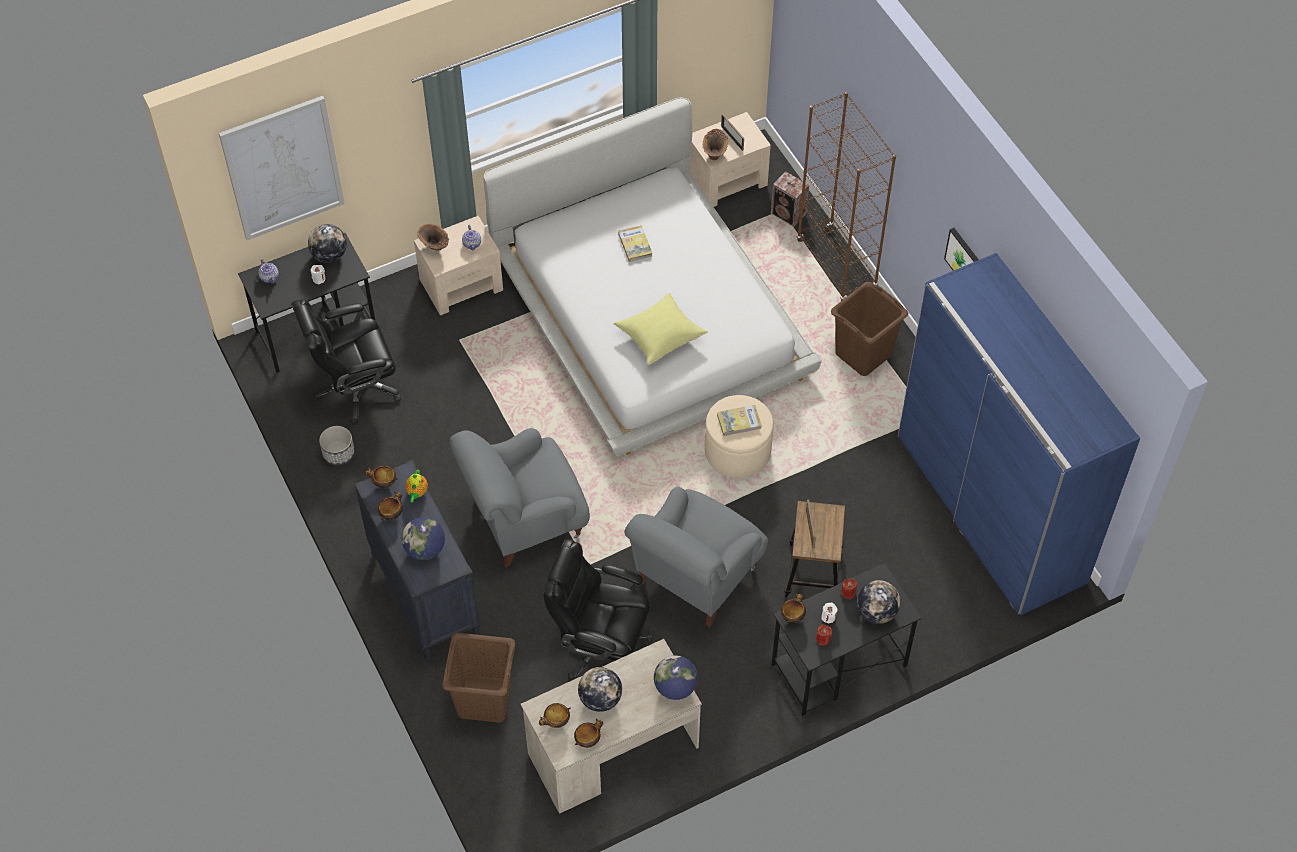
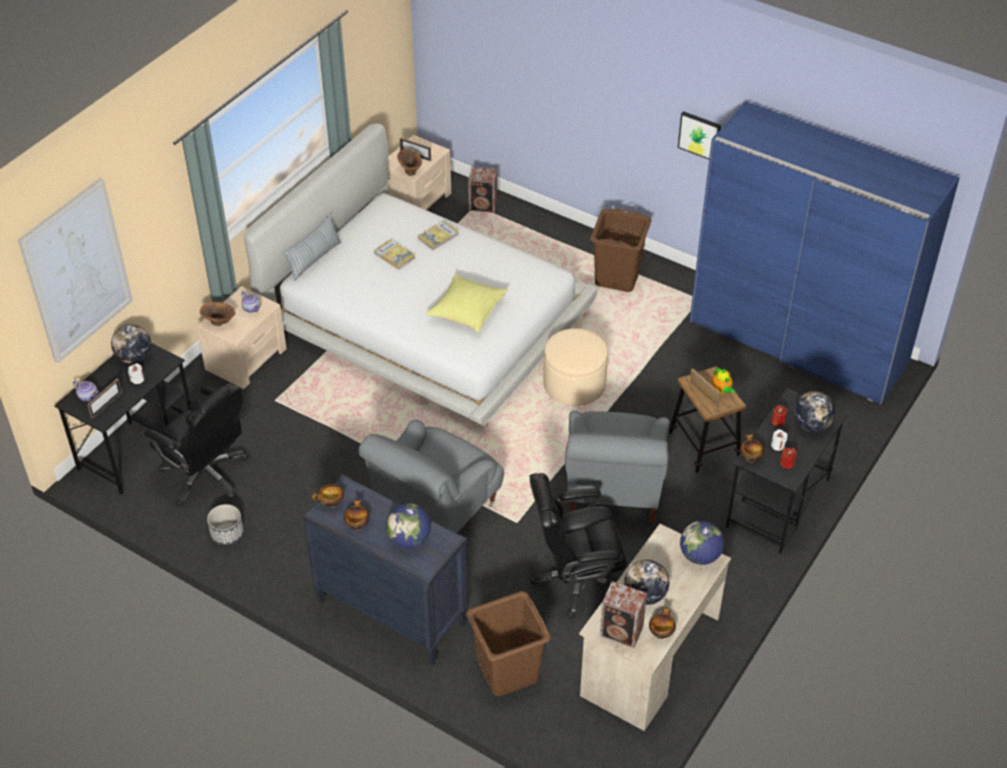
camera: 30 degrees left, 10 degrees down
black office chair [291,299,401,425] -> black office chair turned 90 degrees counterclockwise [145,383,249,506]
teapot [405,469,428,503] -> teapot moved to [712,367,735,394]
bowl [539,703,570,728] -> speaker [599,581,647,648]
book [717,405,762,436] -> book moved to [418,221,459,250]
brown bookcase [797,92,896,301] -> none
none -> picture frame [87,378,122,419]
none -> pillow [282,213,342,281]

